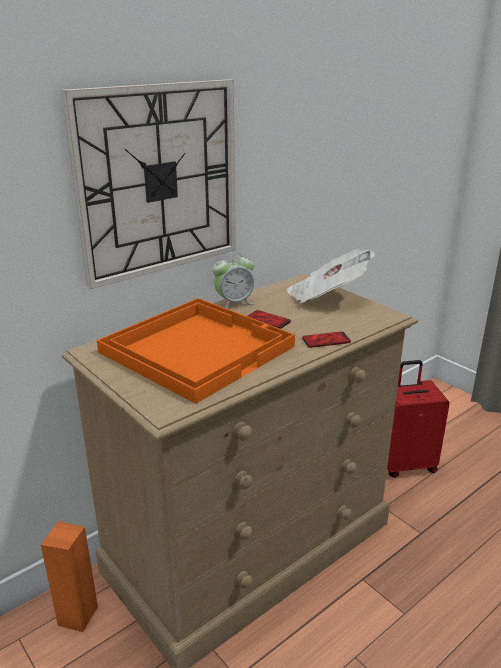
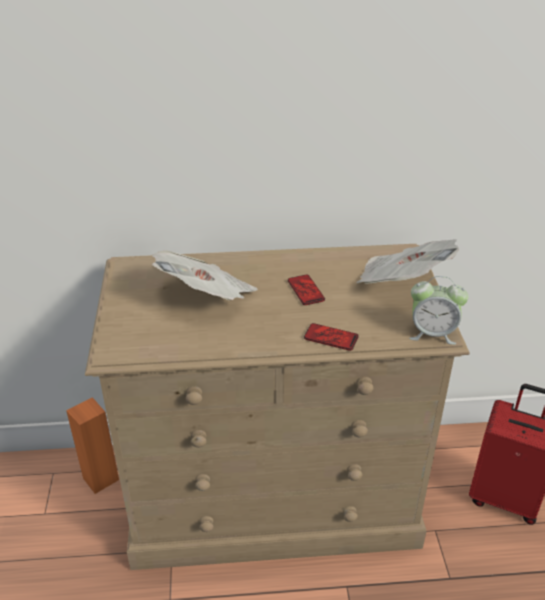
camera: 35 degrees right, 10 degrees up
wall clock [61,79,236,289] -> none
orange tray [97,298,295,404] -> newspaper [152,251,258,301]
alarm clock [212,252,255,309] -> alarm clock moved to [409,276,469,345]

